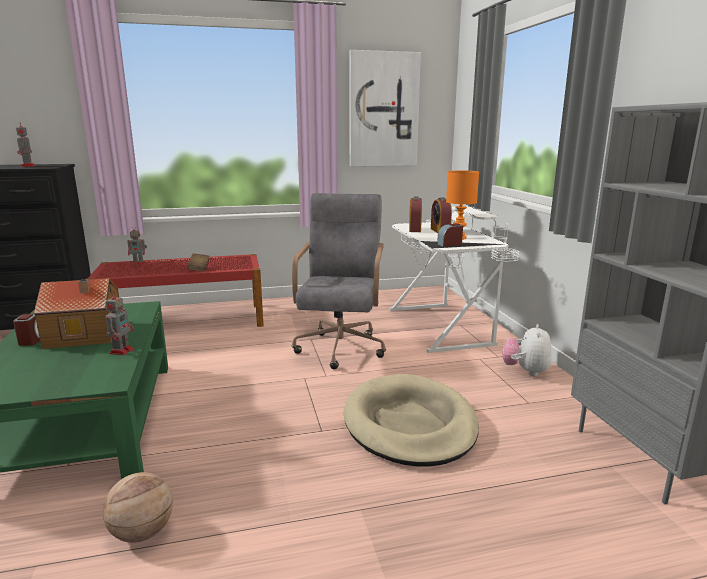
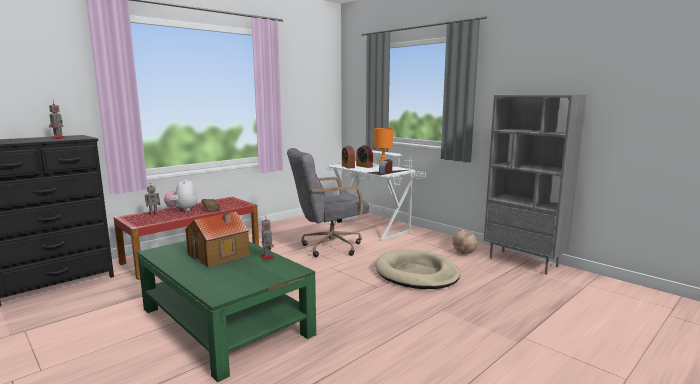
camera: 30 degrees left, 5 degrees down
alarm clock [13,314,40,346] -> none
basketball [103,472,173,543] -> basketball moved to [453,230,478,254]
grey office chair [291,193,386,369] -> grey office chair turned 90 degrees counterclockwise [287,148,369,257]
picture [349,50,421,167] -> none
plush toy [502,324,552,376] -> plush toy moved to [164,178,198,211]

